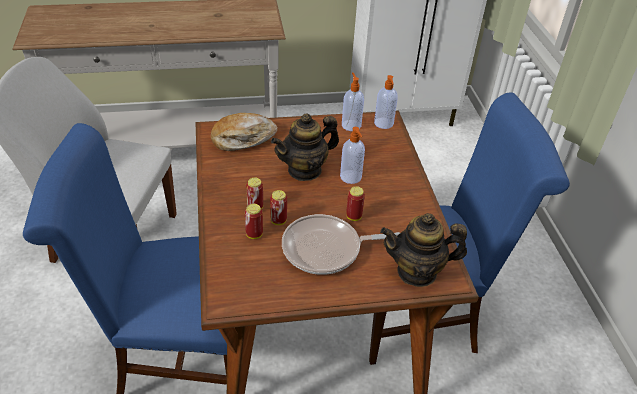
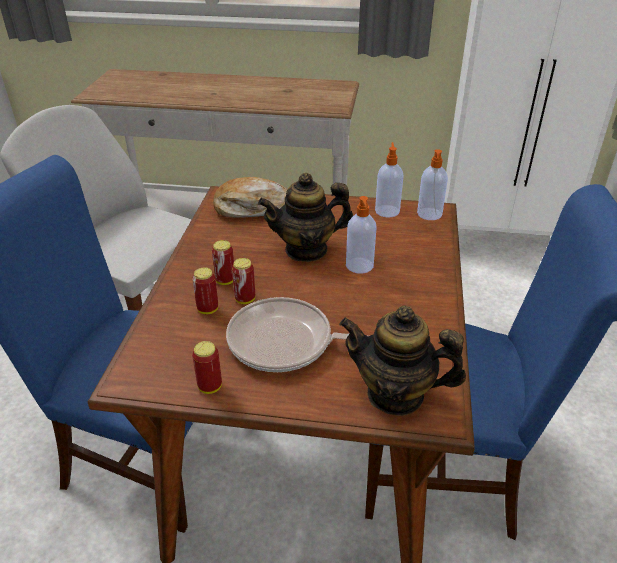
camera: 20 degrees right, 5 degrees down
can [346,186,365,221] -> can moved to [192,341,222,394]

